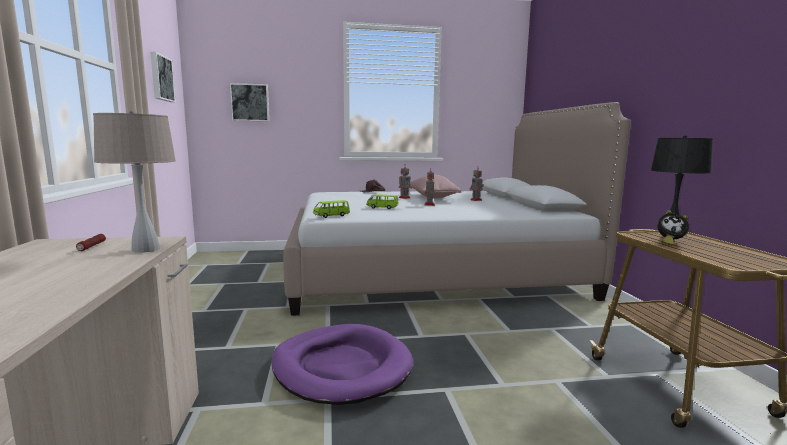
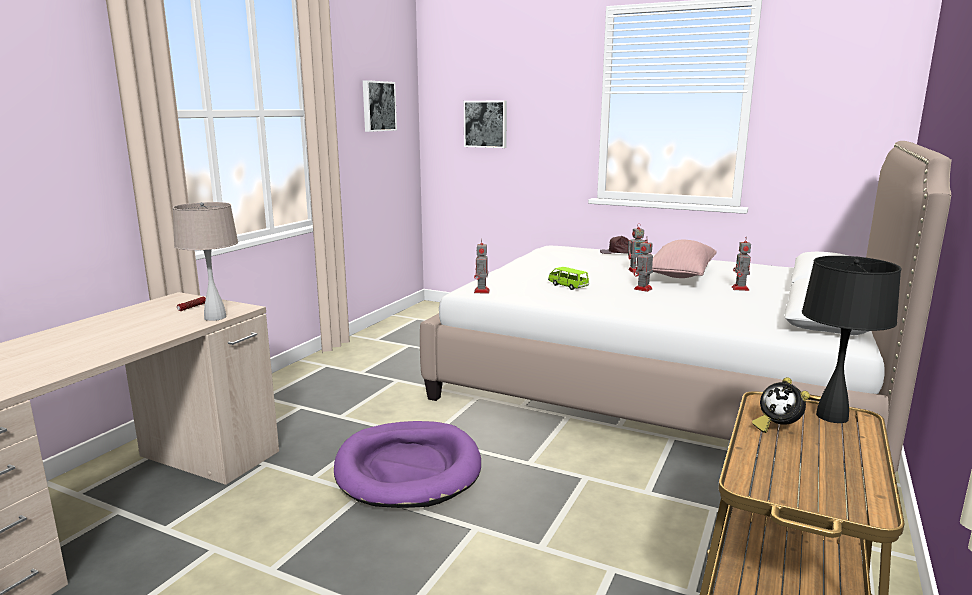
camera: 35 degrees right, 5 degrees up
green toy car [313,200,350,218] -> toy robot [474,243,490,293]

